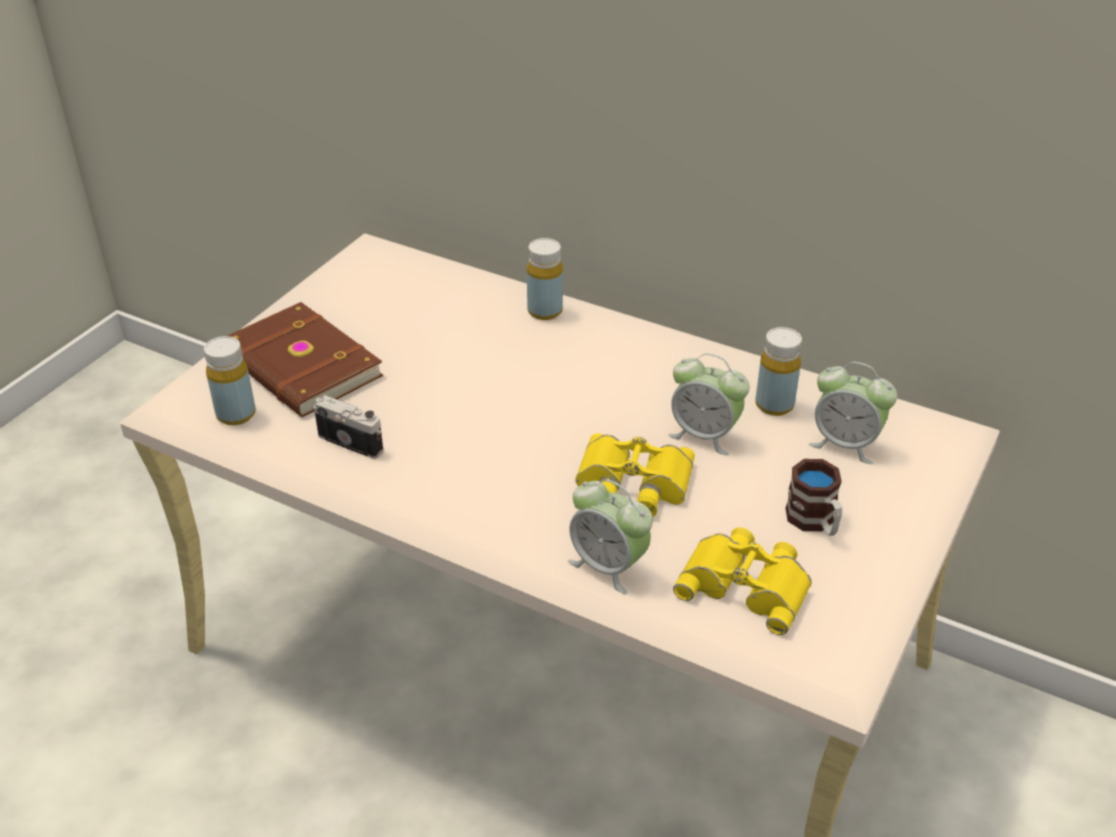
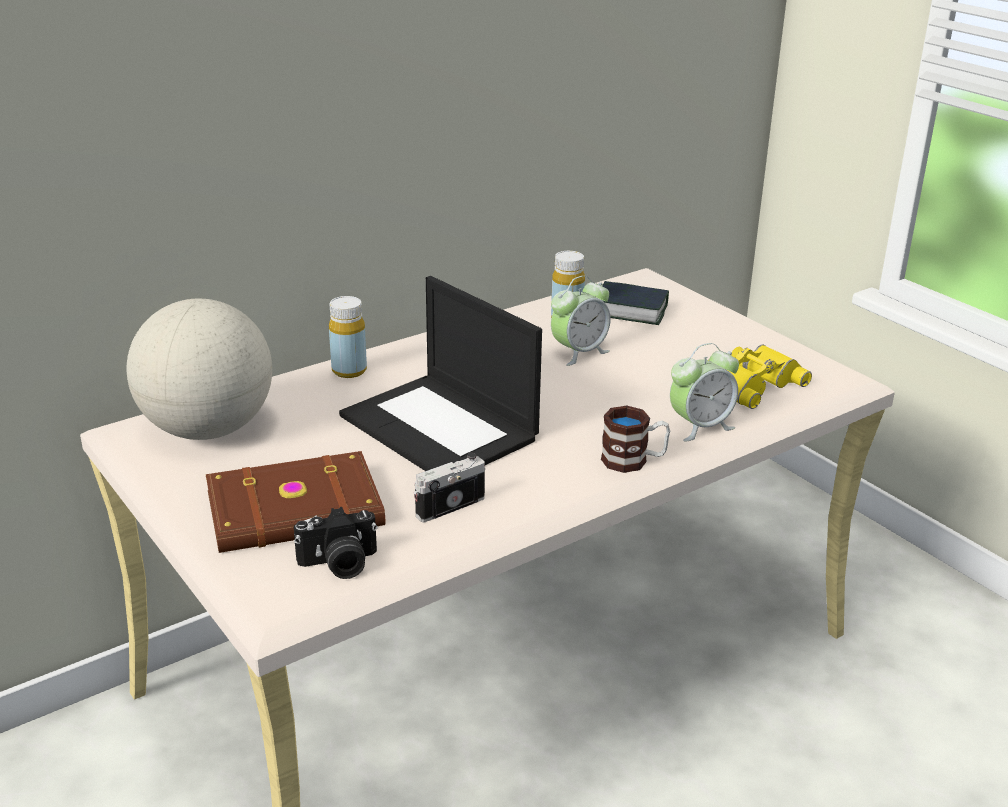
camera: 65 degrees left, 10 degrees down
yellow bottle [204,336,256,425] -> camera [294,507,378,579]
yellow binoculars [575,433,695,517] -> none
mug [785,459,842,536] -> mug moved to [601,406,670,473]
alarm clock [809,362,897,464] -> book [602,281,669,325]
none -> globe [127,299,272,440]
none -> laptop [339,276,542,471]

